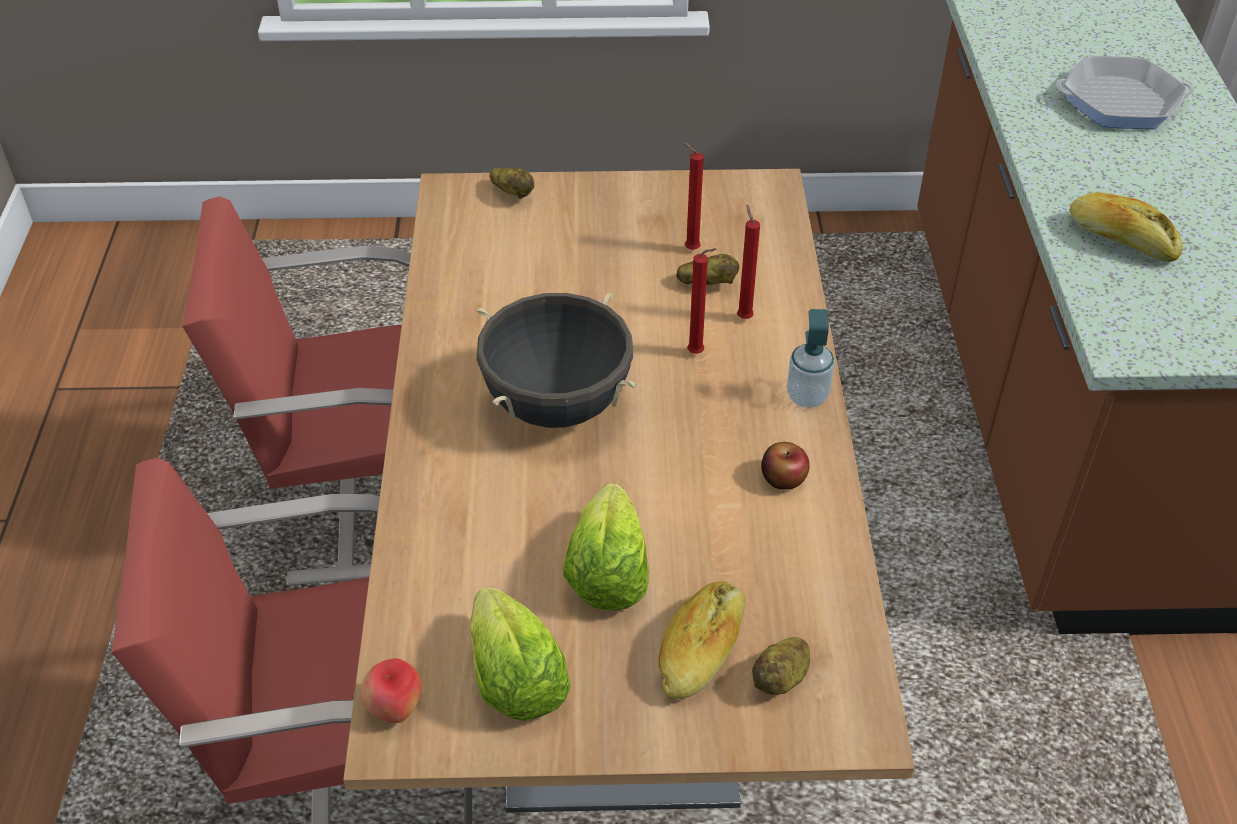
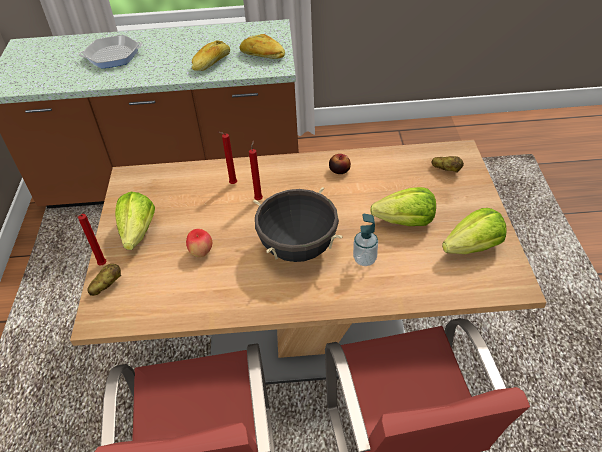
camera: 90 degrees left, 0 degrees up
apple [361,658,422,723] -> apple moved to [186,229,212,257]
bread [659,581,746,699] -> bread moved to [240,34,285,59]
potato [676,254,739,285] -> none
red candle [684,142,704,250] -> red candle moved to [75,214,107,265]
soap dispenser [787,309,835,408] -> soap dispenser moved to [353,214,378,266]
frying pan [1056,56,1194,129] -> frying pan turned 105 degrees counterclockwise [79,35,142,69]
none -> lettuce [115,192,155,250]

